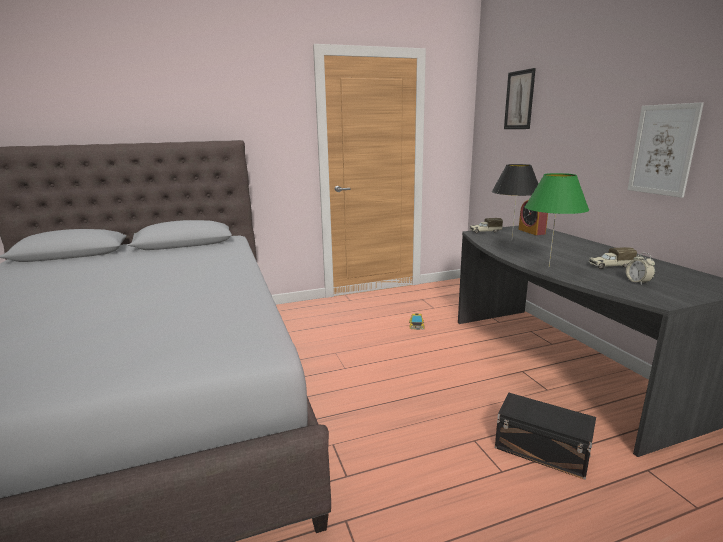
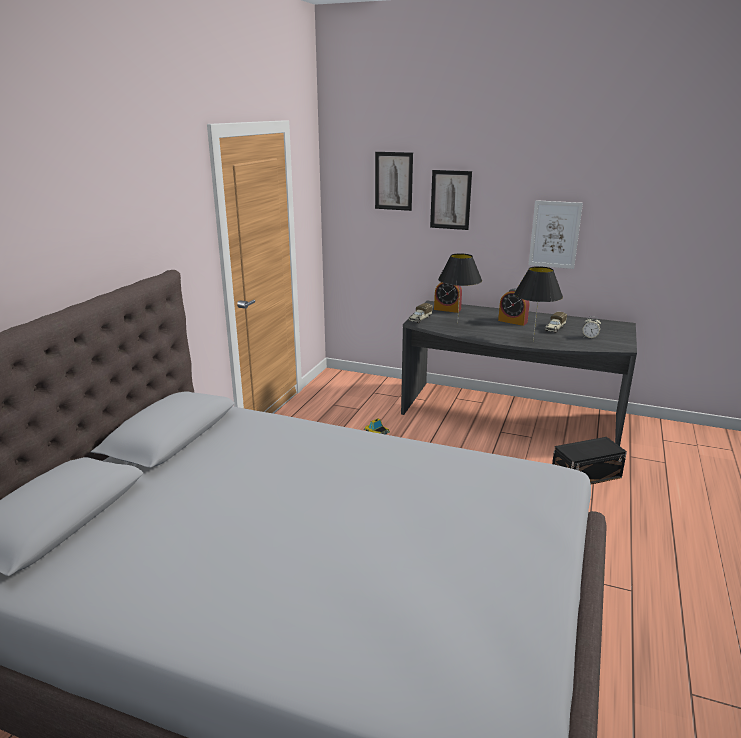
camera: 50 degrees left, 5 degrees up
green table lamp [525,173,589,266] -> black table lamp [514,266,563,341]
none -> picture [430,170,472,230]
none -> alarm clock [498,289,529,326]

